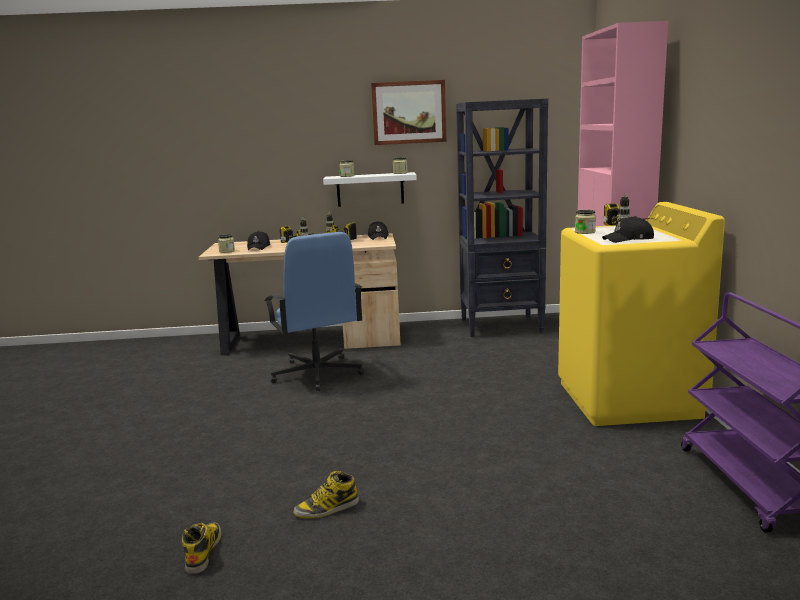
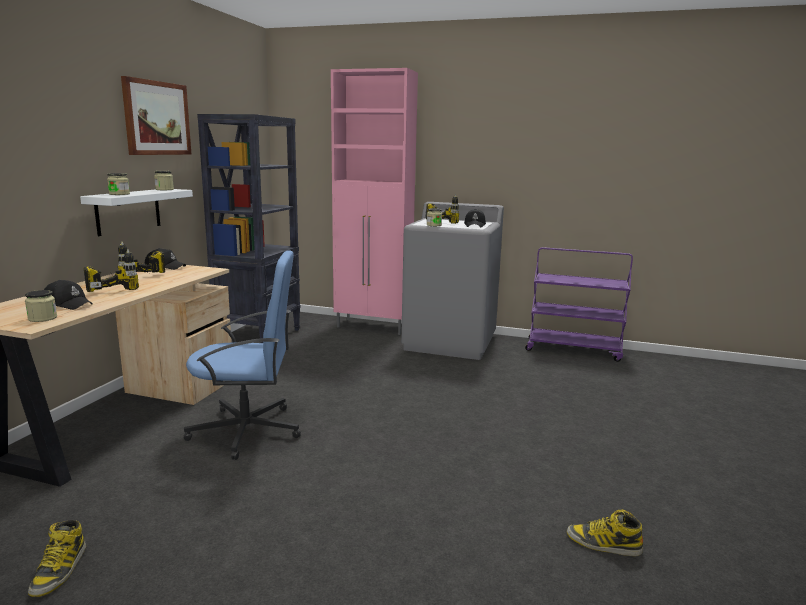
camera: 70 degrees left, 0 degrees up
boot [293,471,359,519] -> boot moved to [28,520,86,597]
yellow washing machine [558,202,725,426] -> grey washing machine [401,202,504,360]

